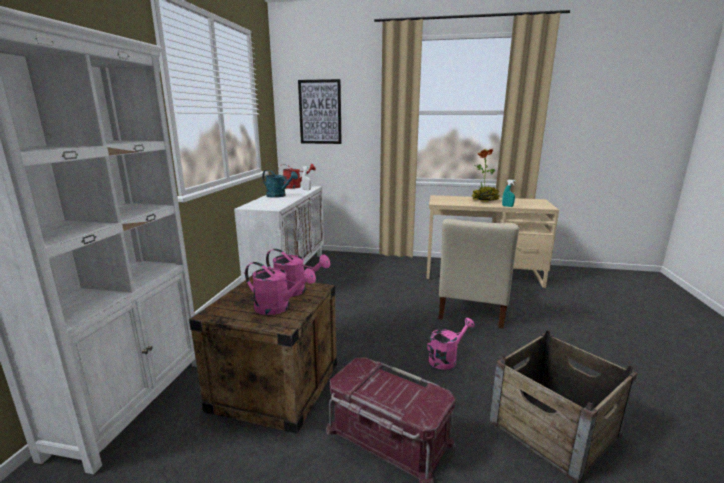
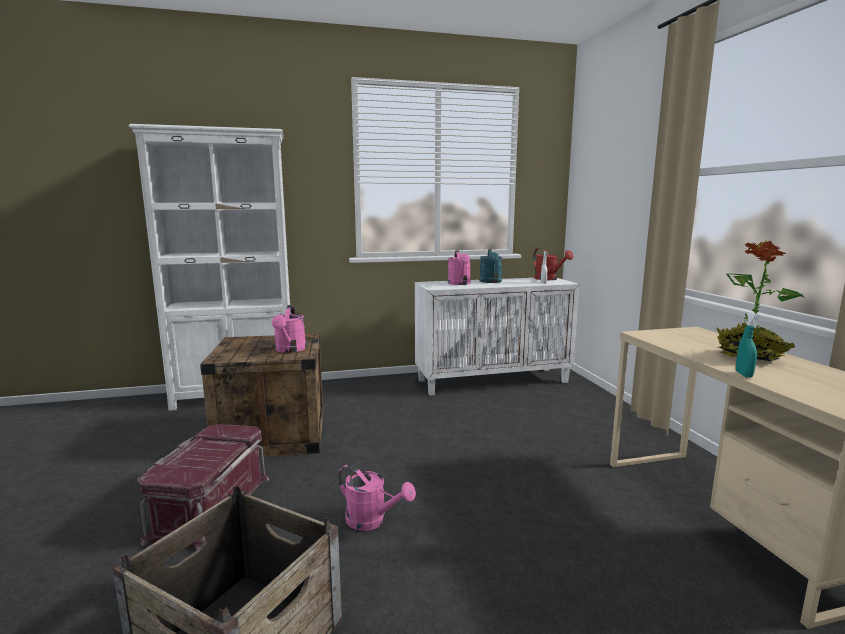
camera: 65 degrees right, 5 degrees down
pink watering can [245,262,316,315] -> pink watering can moved to [448,250,471,285]
picture [298,79,342,144] -> none
beige chair [438,219,519,328] -> none

